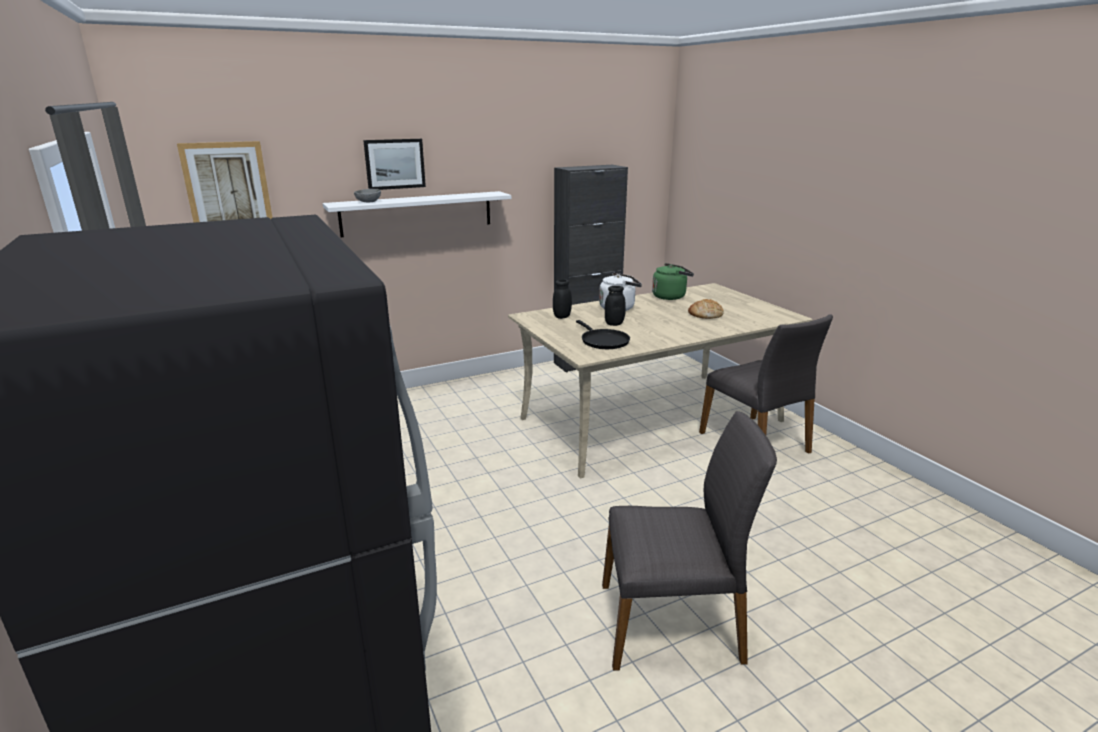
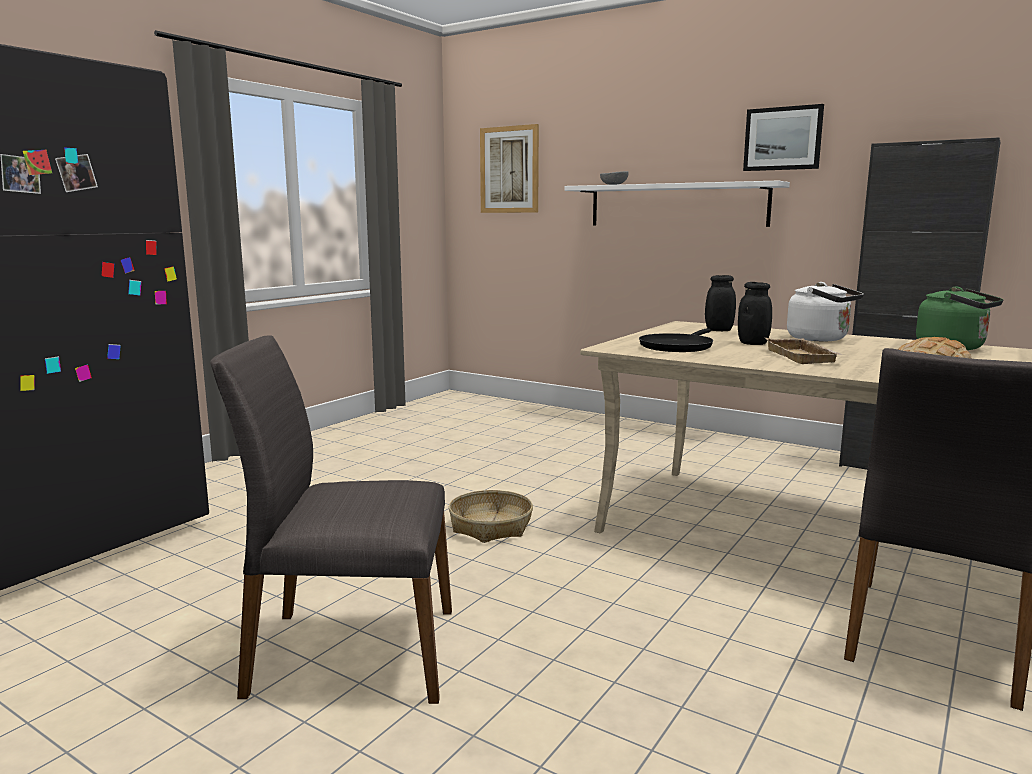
camera: 60 degrees right, 10 degrees down
picture [363,139,426,190] -> picture moved to [743,104,824,171]
grey chair [602,411,777,670] -> grey chair turned 120 degrees clockwise [210,336,452,704]
none -> basket [449,490,533,543]
none -> beige tray [765,338,843,364]

